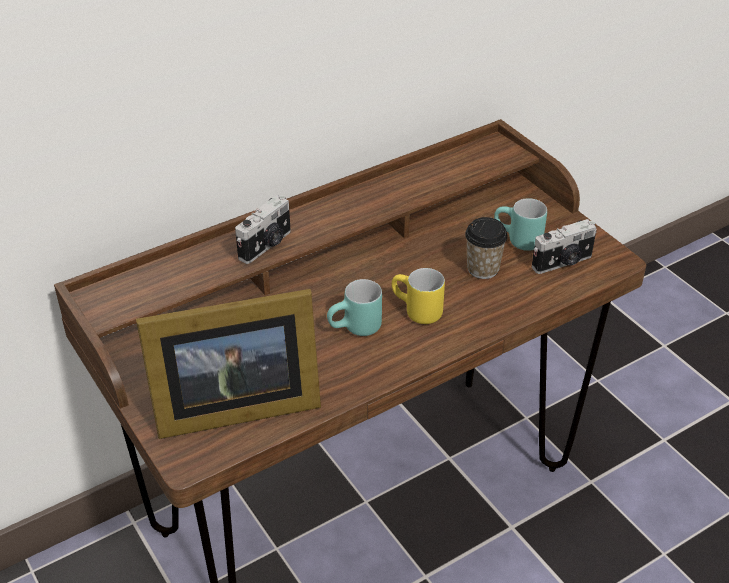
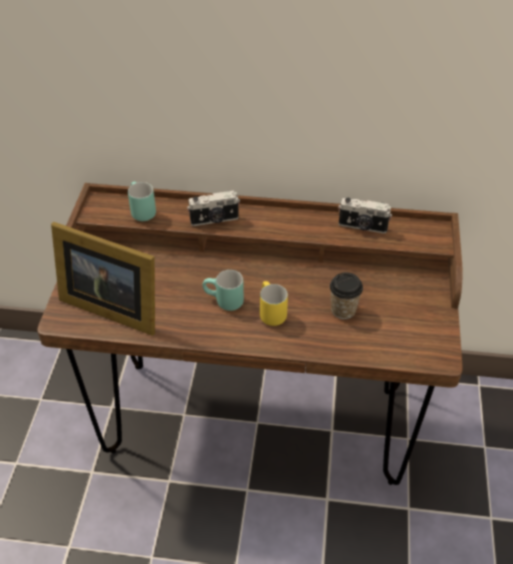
camera: 40 degrees right, 5 degrees up
turquoise mug [494,198,547,251] -> turquoise mug moved to [128,182,156,221]
camera [531,219,597,274] -> camera moved to [338,198,392,234]

